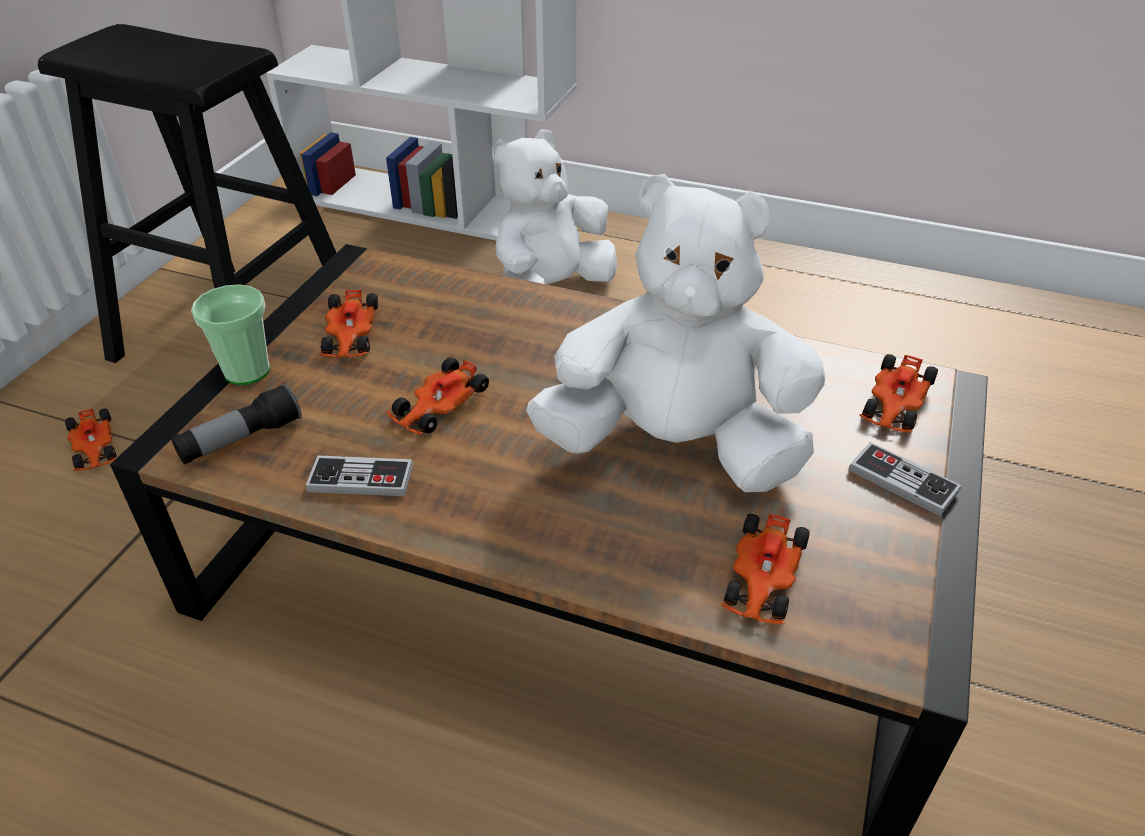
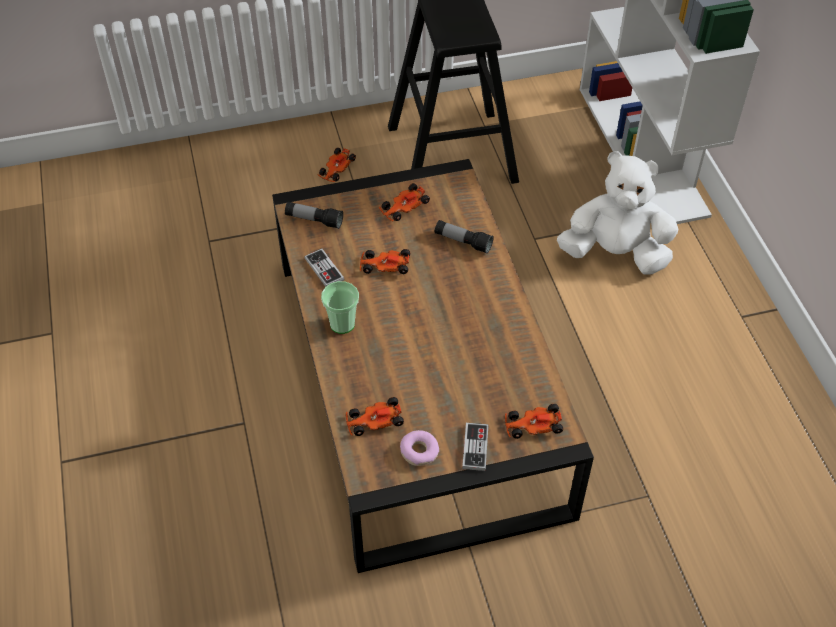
camera: 55 degrees right, 10 degrees up
cup [191,284,270,385] -> cup moved to [321,281,359,334]
white plush toy [526,174,826,492] -> none
none -> donut [400,430,439,466]
none -> flashlight [435,220,494,254]

